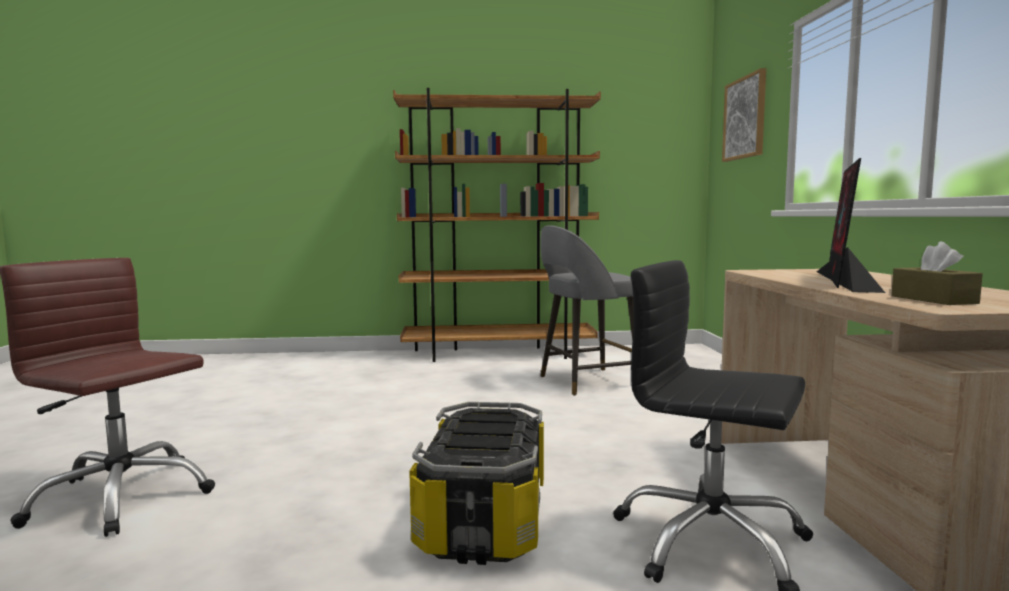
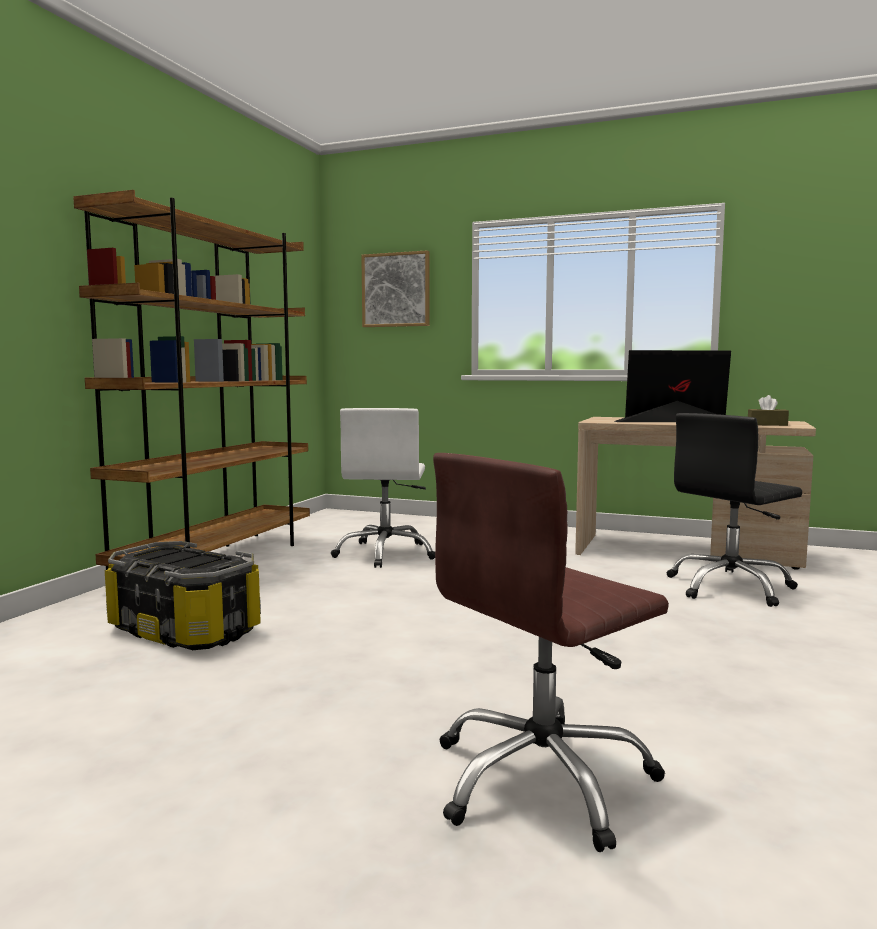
camera: 65 degrees left, 0 degrees up
storage box [409,402,544,565] -> storage box moved to [105,541,261,650]
grey stool [540,225,634,396] -> white office chair [331,408,435,568]
monitor [817,158,885,293] -> monitor turned 135 degrees clockwise [615,350,731,422]

